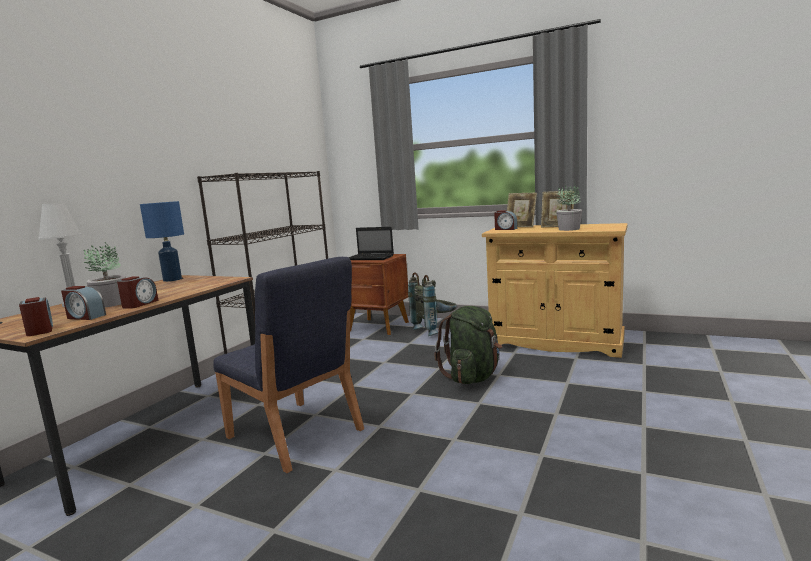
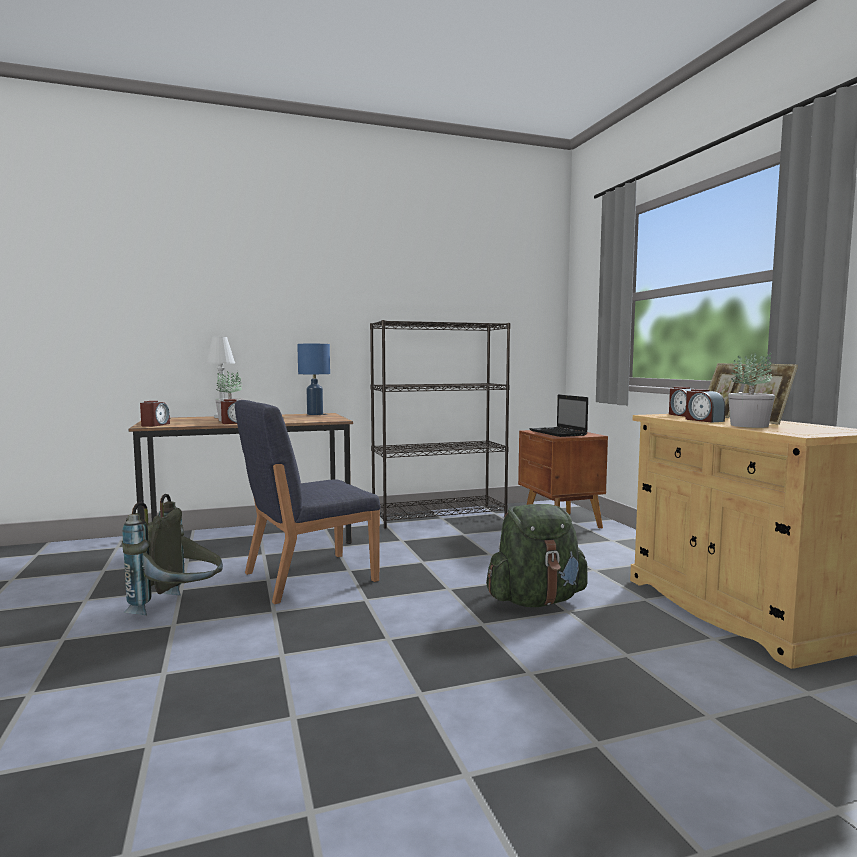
camera: 45 degrees right, 5 degrees down
alarm clock [61,286,106,320] -> alarm clock moved to [685,389,726,423]
blue chair [213,257,364,473] -> blue chair turned 60 degrees clockwise [235,400,380,604]
grey backpack [408,272,457,336] -> grey backpack moved to [122,494,223,615]

